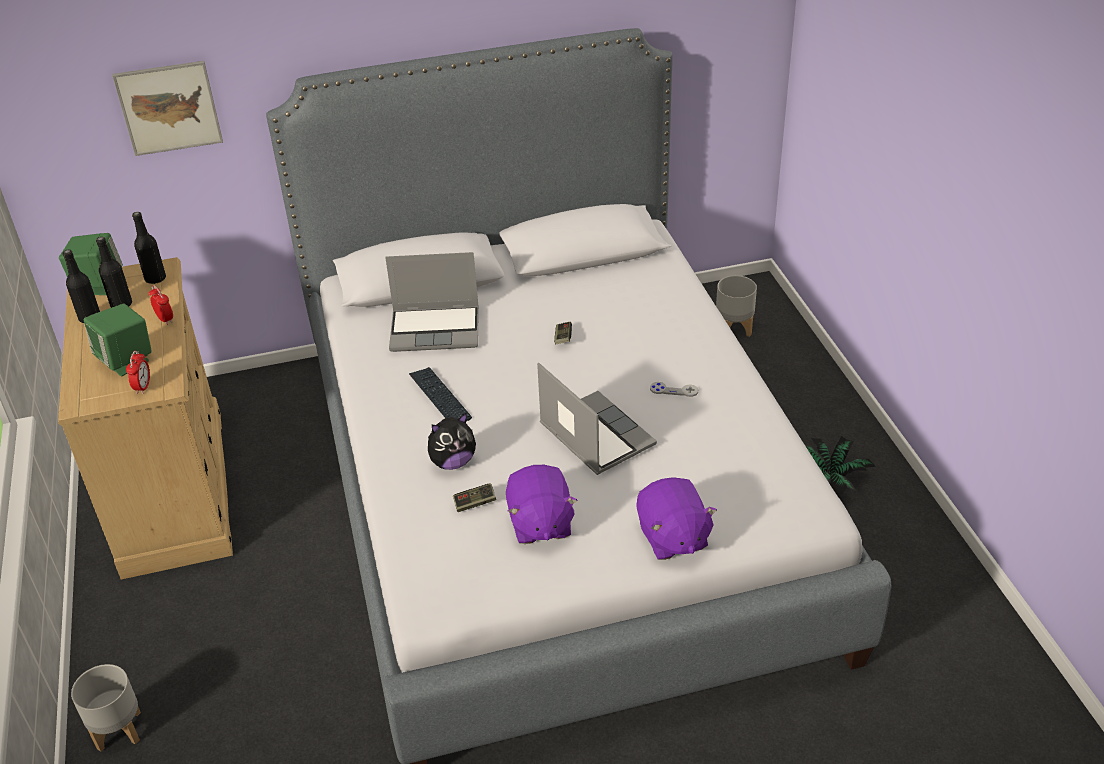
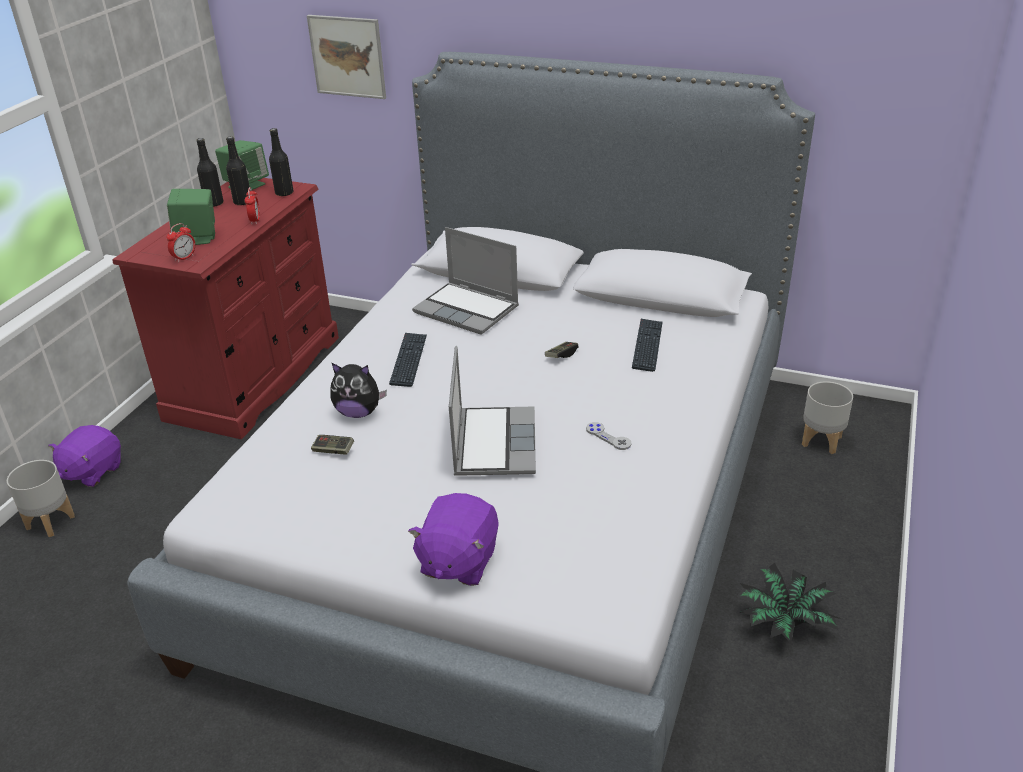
camera: 35 degrees right, 5 degrees down
beige dresser [58,257,233,580] -> red dresser [112,178,339,439]
purple plush toy [506,465,578,544] -> purple plush toy moved to [48,425,121,487]
none -> keyboard [632,319,663,372]

